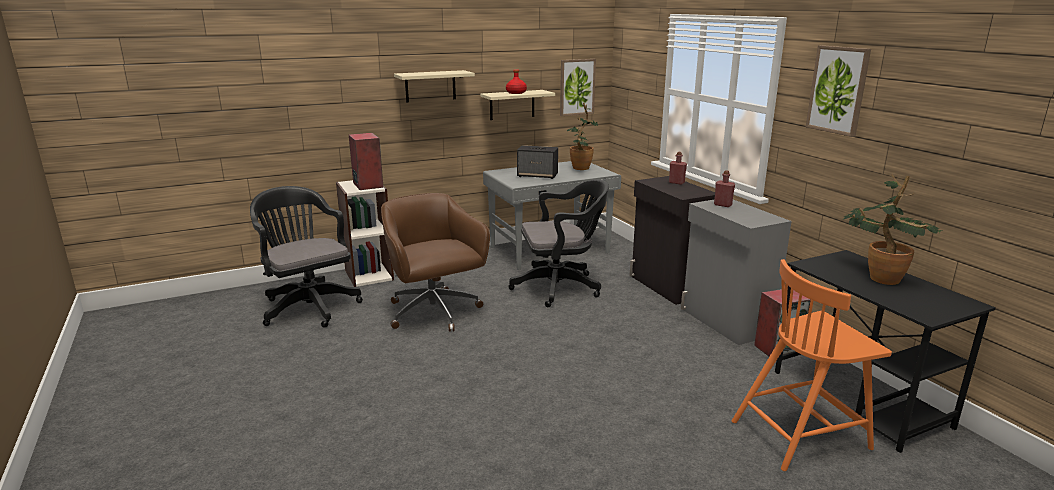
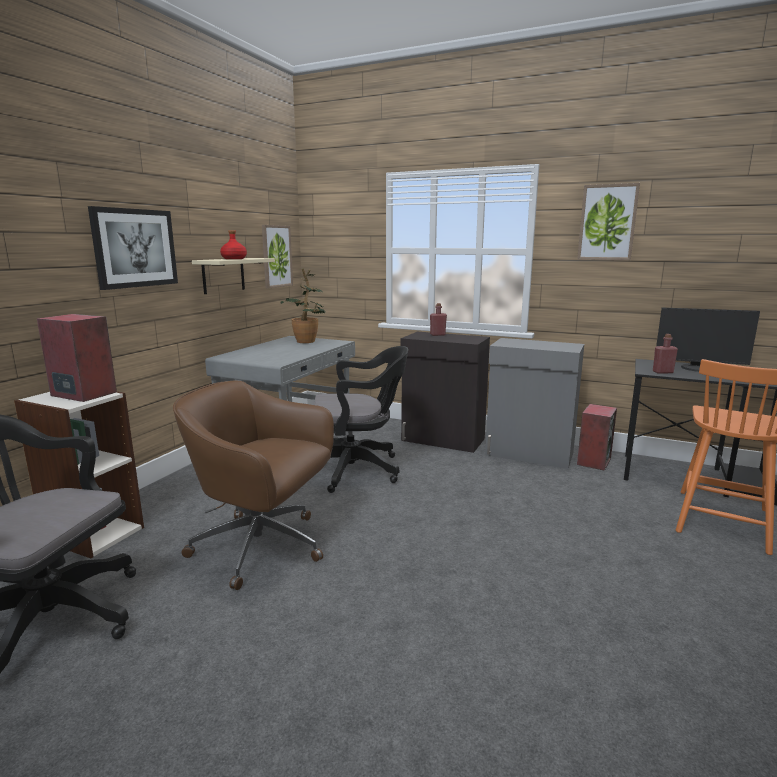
camera: 40 degrees left, 5 degrees down
beige shelf [394,70,475,102] -> picture [88,206,178,290]
black office chair [508,179,609,307] -> black office chair turned 45 degrees clockwise [314,346,408,493]
speaker [517,145,558,179] -> none
red bottle [714,170,735,207] -> red bottle moved to [653,334,678,374]
potted plant [843,174,942,285] -> monitor [656,308,760,372]

